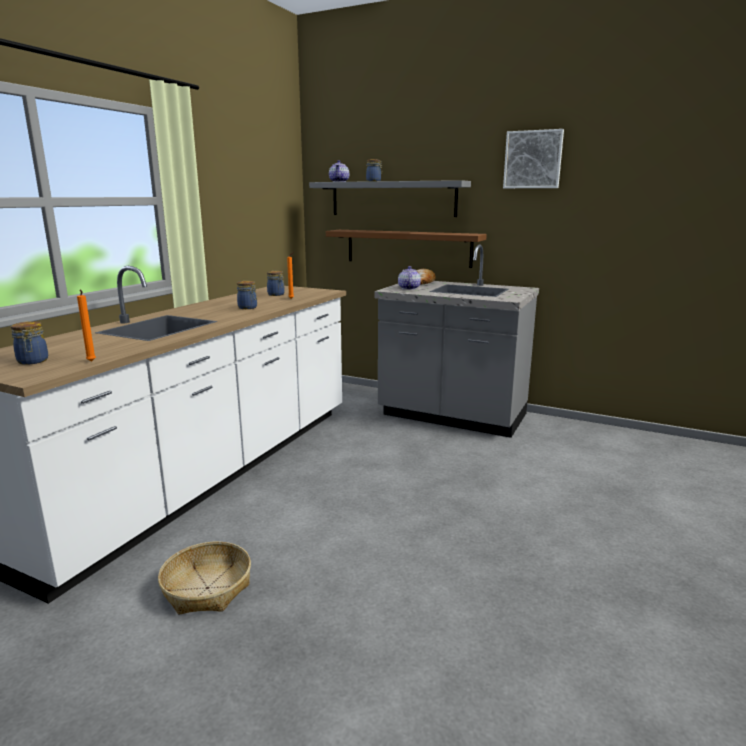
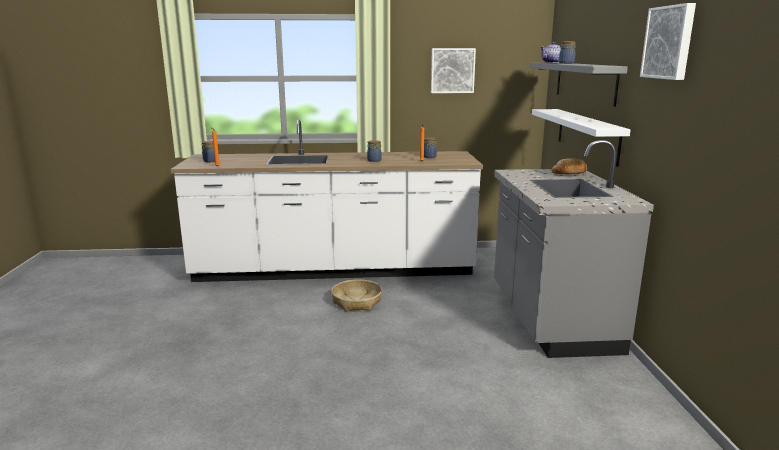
camera: 60 degrees right, 0 degrees up
basket [158,542,251,615] -> basket moved to [331,279,382,312]
brown shelf [326,230,487,268] -> white shelf [532,109,631,167]
teapot [398,266,421,290] -> none
none -> picture [431,48,476,93]

